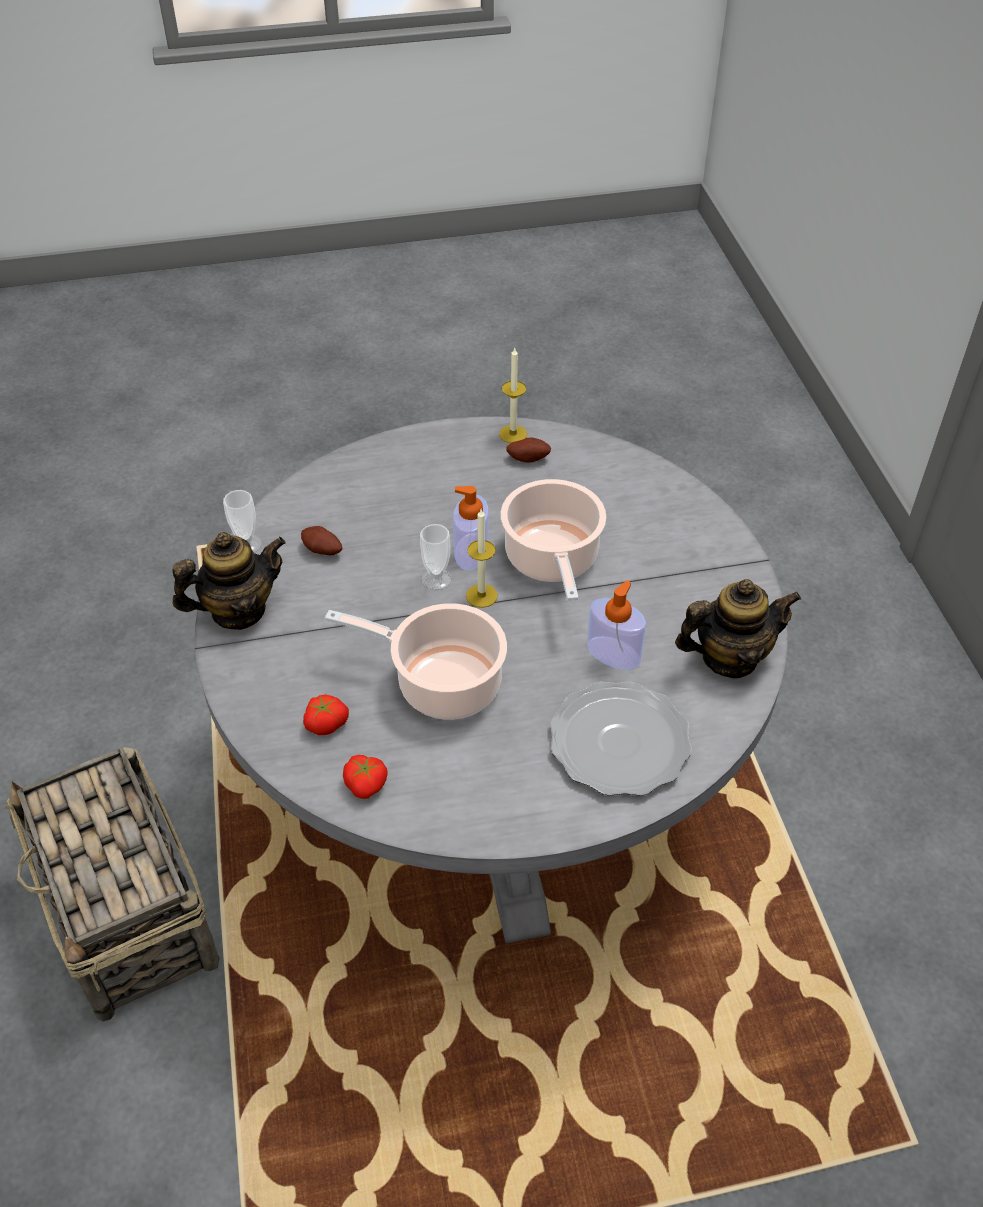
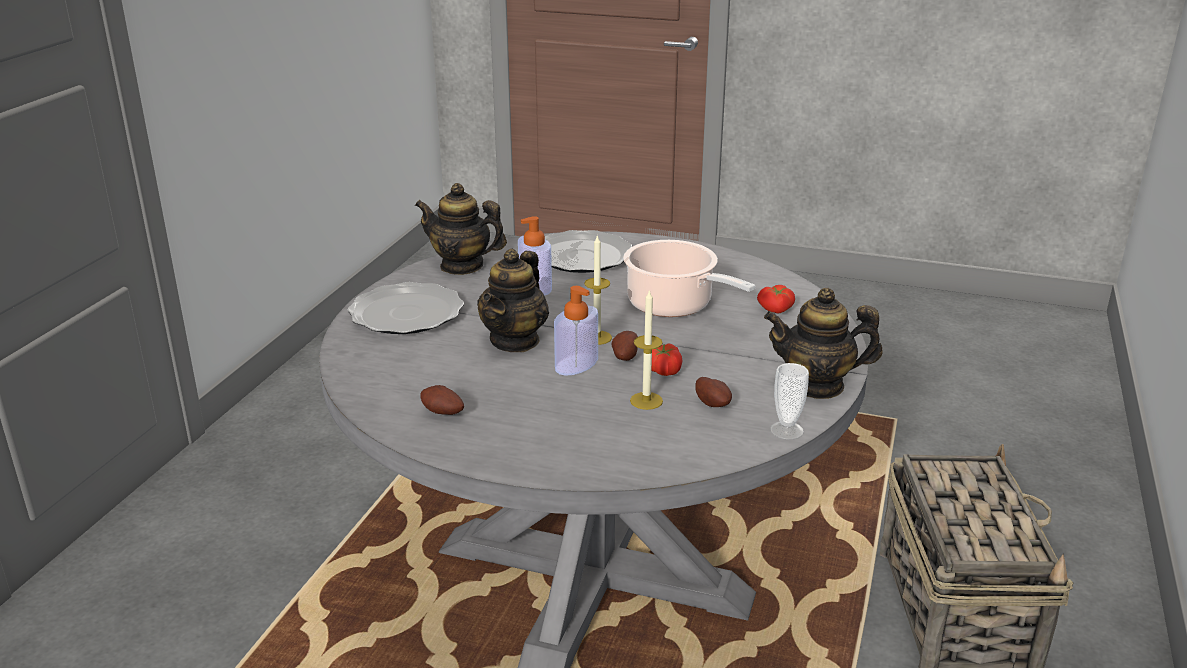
camera: 150 degrees left, 20 degrees down
tomato [343,755,388,799] -> tomato moved to [652,343,682,376]
cup [420,524,452,590] -> potato [612,331,638,361]
candle [499,348,527,443] -> candle moved to [630,289,663,410]
cooking pot [501,479,606,601] -> teapot [477,248,549,352]
none -> plate [348,282,464,334]

